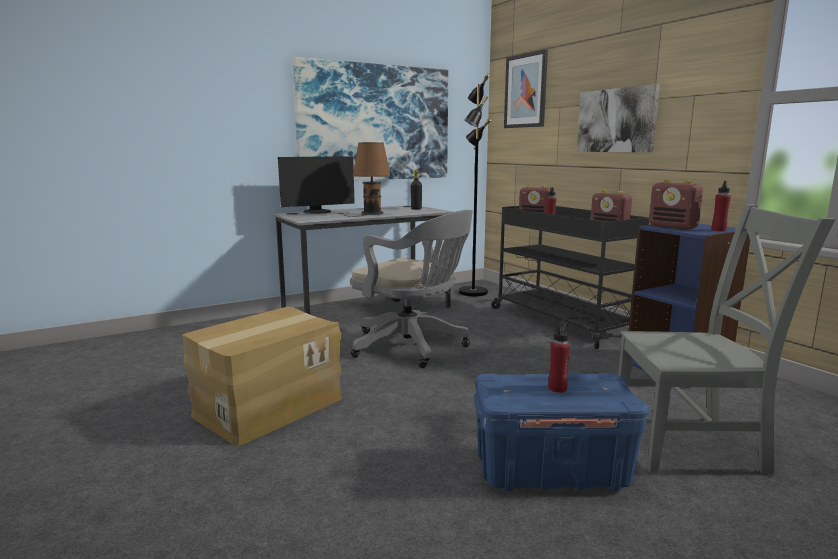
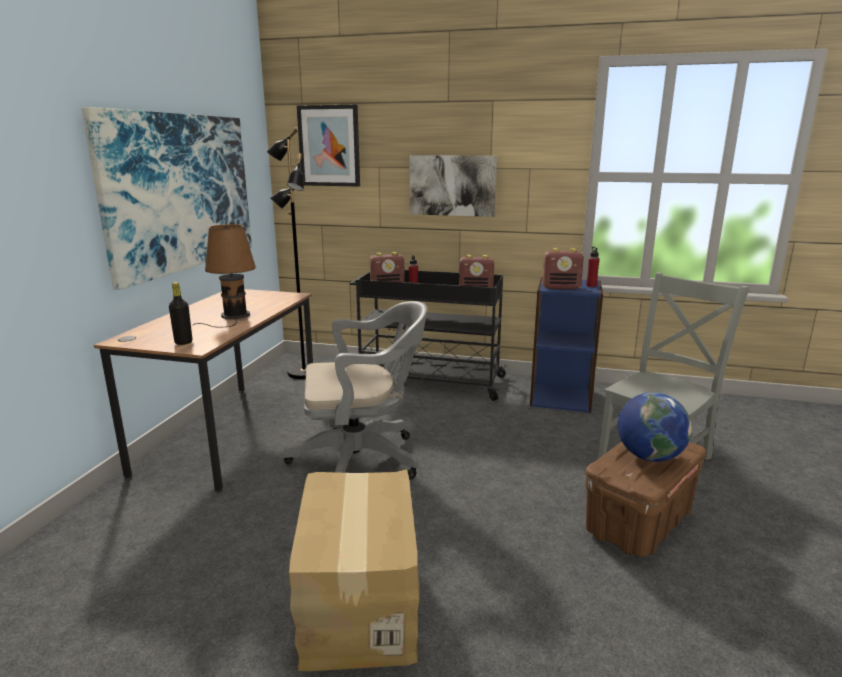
camera: 45 degrees left, 5 degrees up
grey desk [273,205,452,314] -> brown desk [94,289,313,493]
monitor [278,156,355,214] -> none
black bottle [411,170,422,210] -> black bottle moved to [169,282,192,345]
blue storage box [474,373,649,491] -> brown storage box [585,442,706,557]
red bottle [548,323,570,393] -> globe [618,392,692,462]

